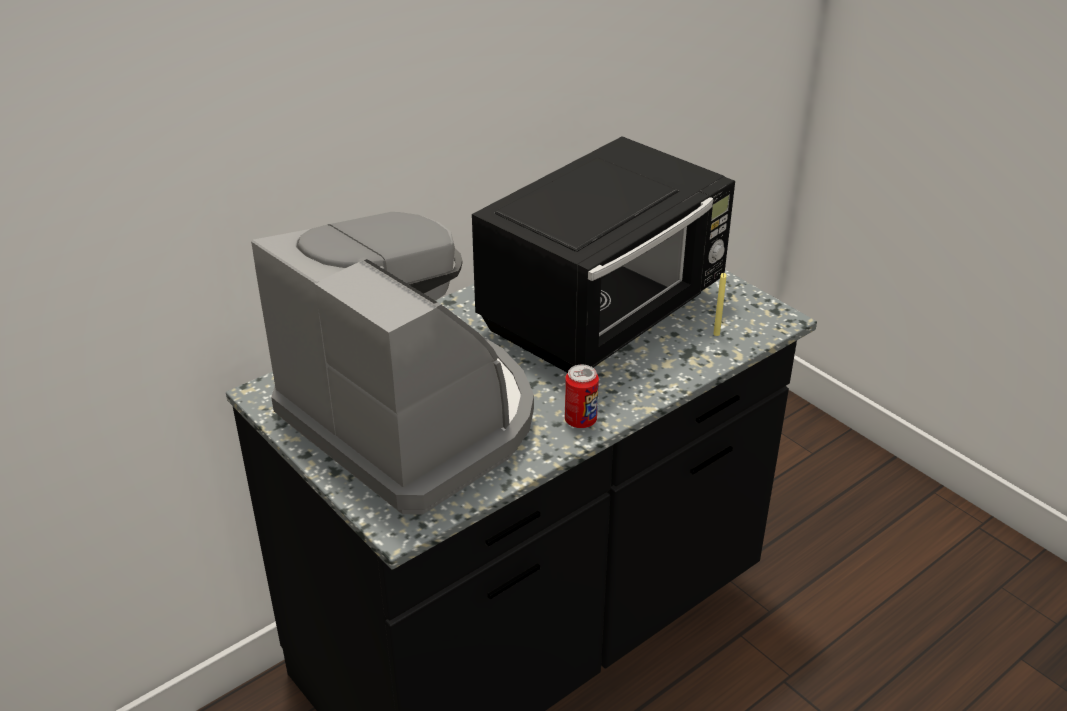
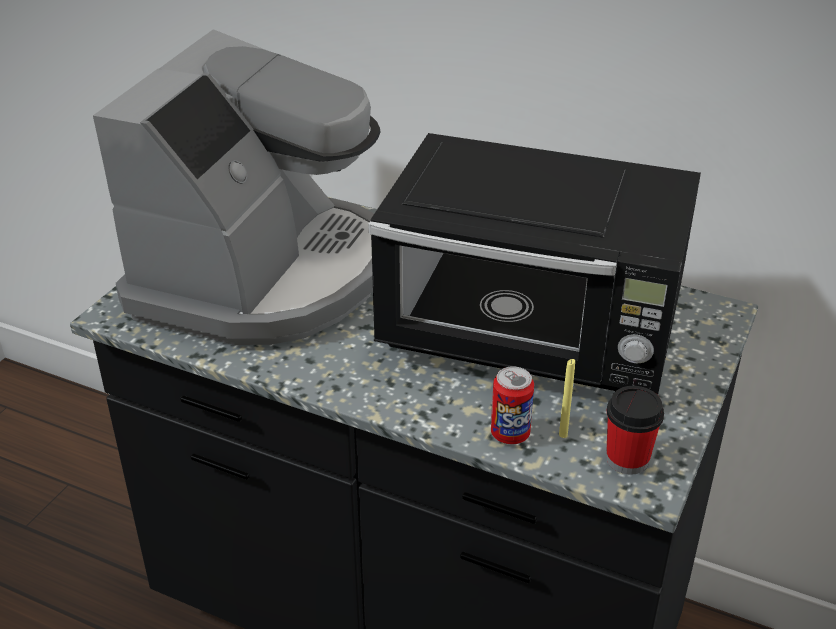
camera: 65 degrees right, 0 degrees up
can [565,365,599,428] -> can moved to [491,366,534,444]
none -> cup [607,386,664,475]

